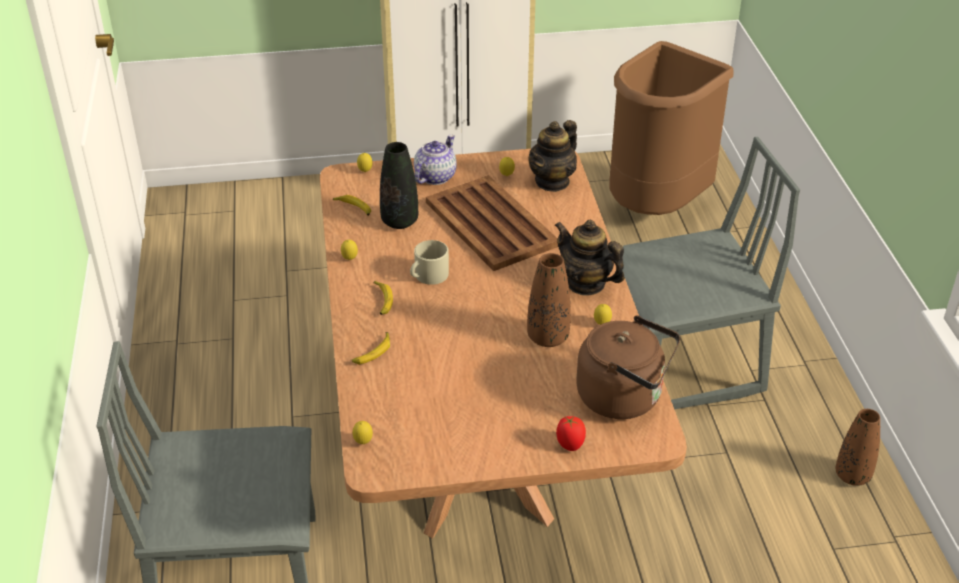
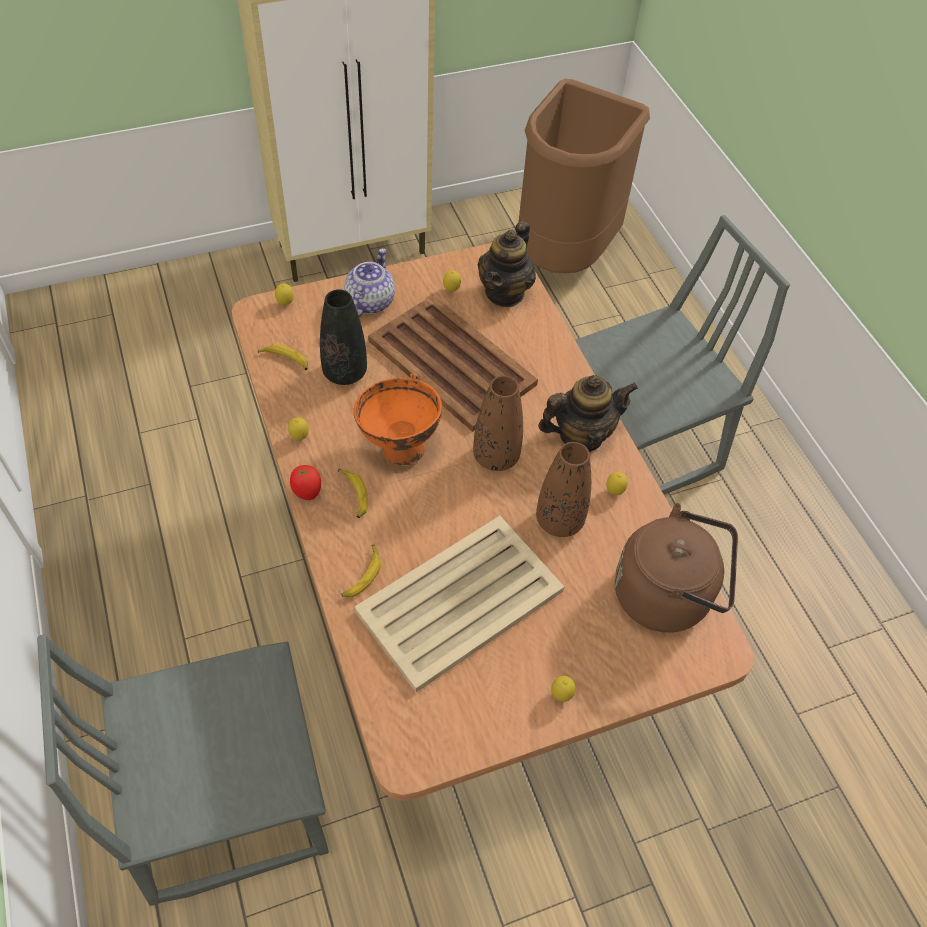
camera: 15 degrees left, 15 degrees up
lemon [353,421,373,444] -> lemon moved to [551,676,576,702]
beige mug [410,240,449,285] -> orange bowl [354,373,442,465]
teapot [554,220,625,296] -> teapot turned 135 degrees clockwise [538,375,638,452]
tomato [556,416,586,451] -> tomato moved to [290,465,321,500]
brown vase [836,409,880,486] -> brown vase moved to [473,376,523,471]
none -> beige tray [354,516,564,692]

